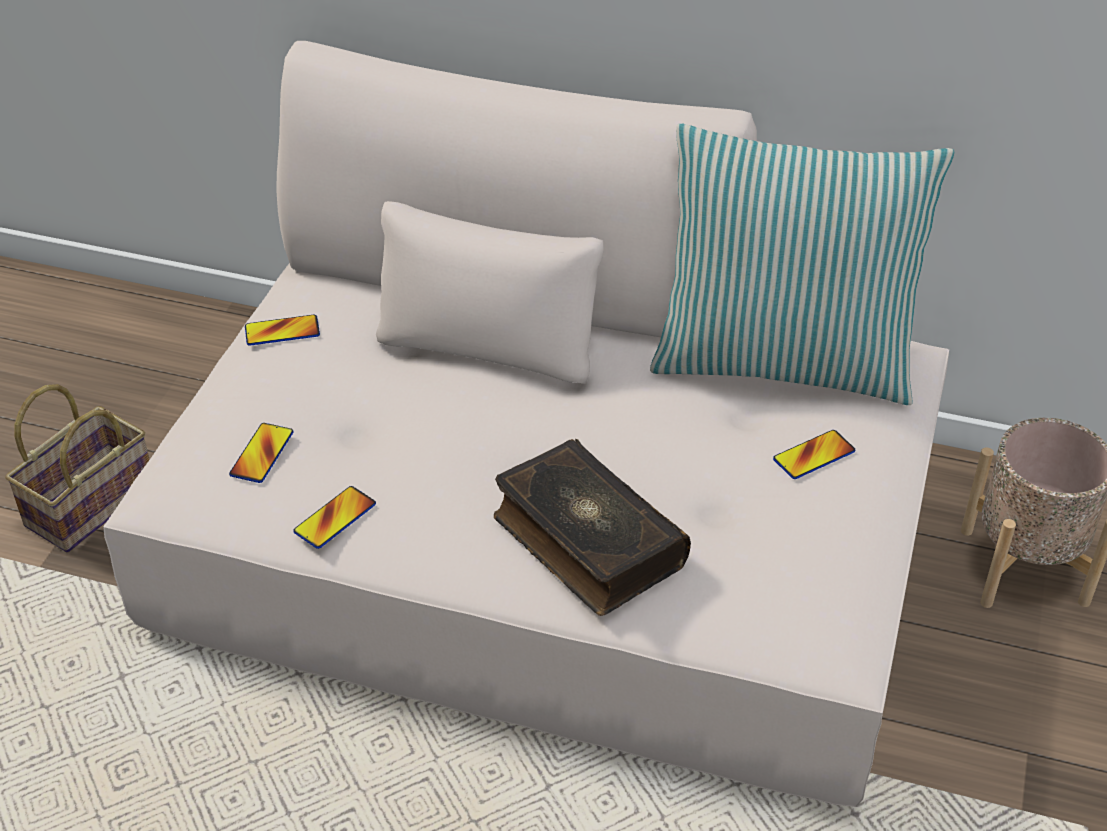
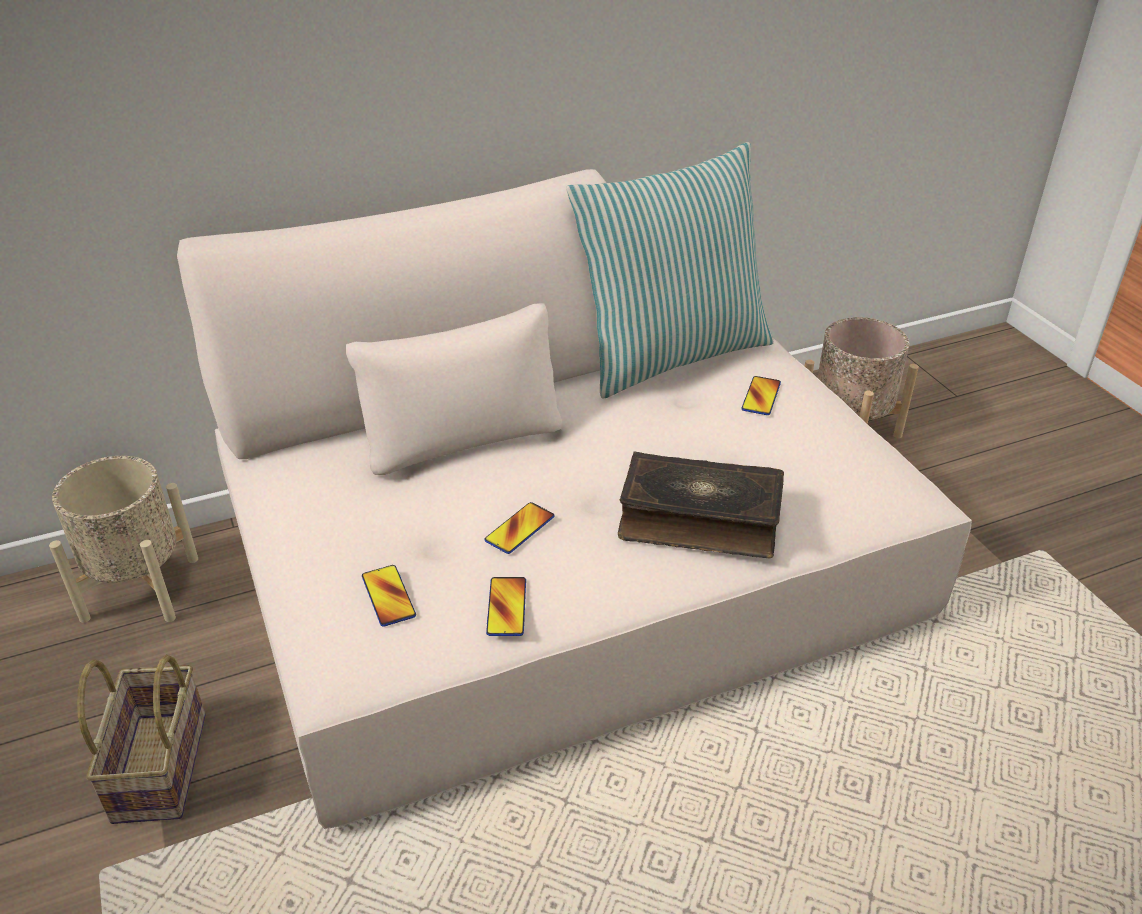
camera: 40 degrees left, 5 degrees down
phone [245,315,320,346] -> phone moved to [484,502,554,554]
none -> beige planter [49,456,198,623]

